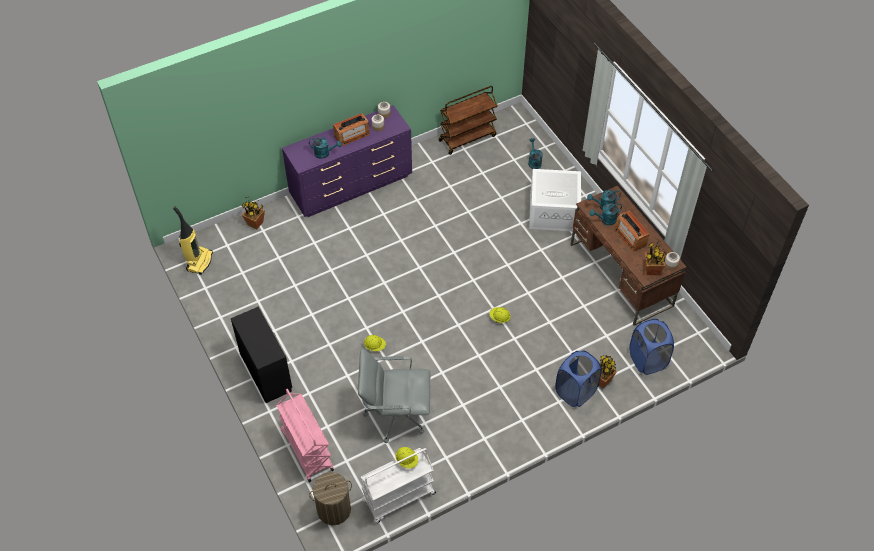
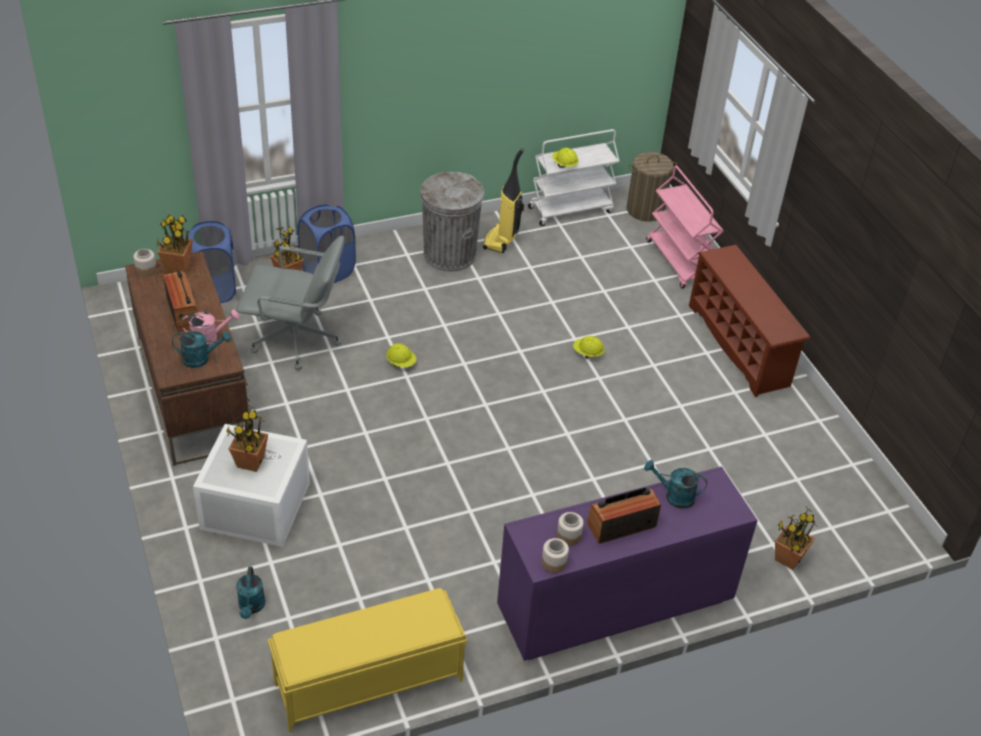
camera: 175 degrees left, 10 degrees down
vacuum cleaner [173,206,213,275] -> vacuum cleaner moved to [482,148,524,253]
black dresser [231,307,292,403] -> brown shoe rack [689,245,810,397]
grey office chair [358,349,430,443] -> grey office chair moved to [236,235,345,370]
brown cart [439,86,498,155] -> yellow bench [267,588,467,733]
turquoise watering can [589,203,622,225] -> pink watering can [181,310,239,348]
none -> potted plant [227,405,268,472]
none -> grey trash can [420,172,484,272]

